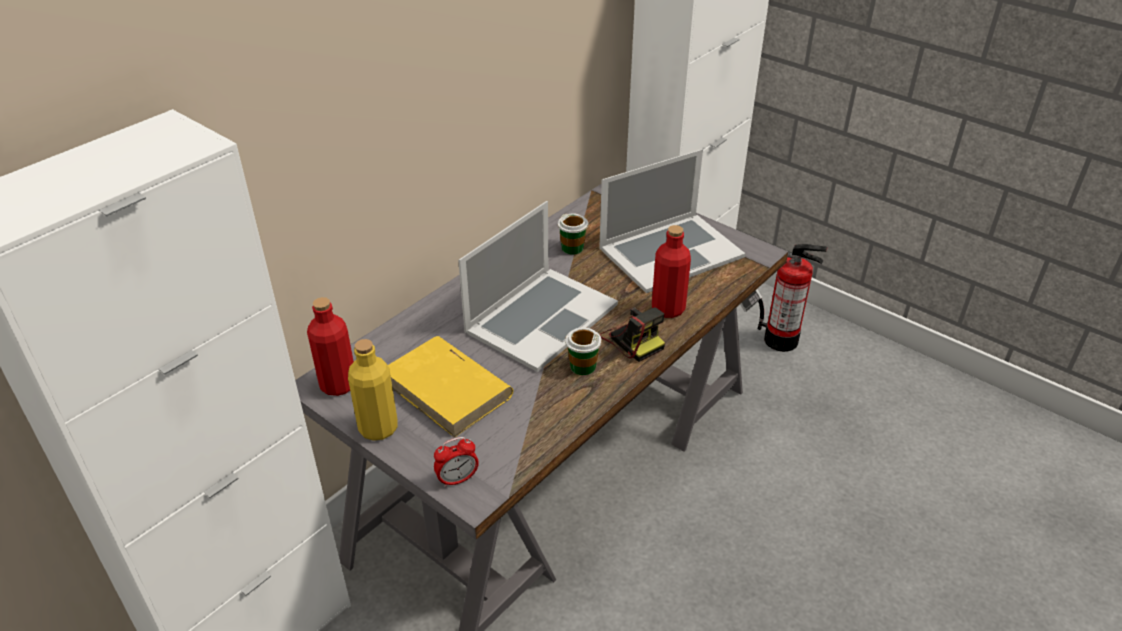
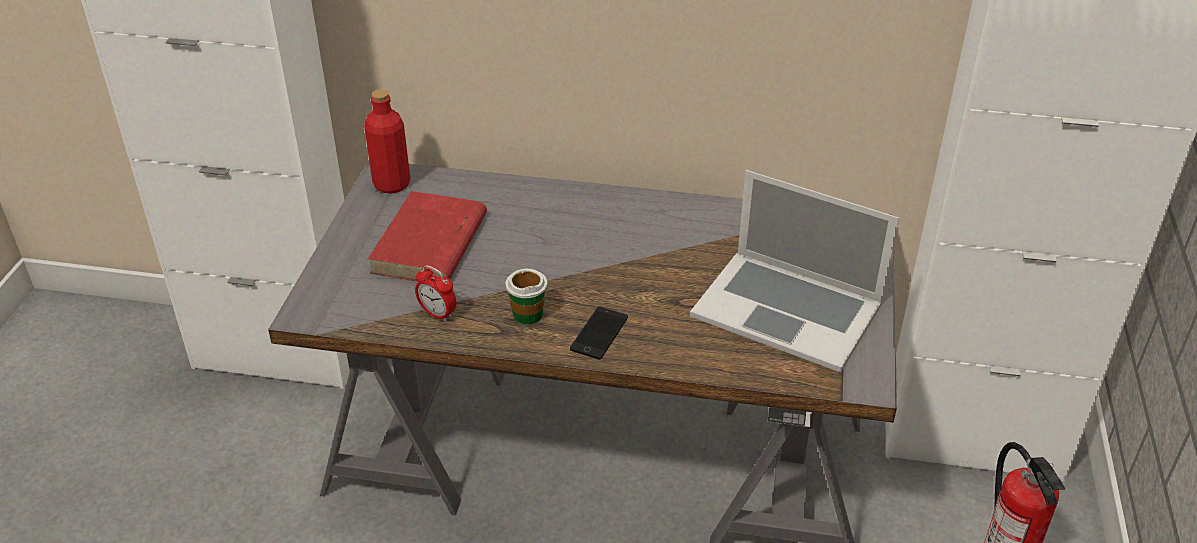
camera: 60 degrees right, 0 degrees up
yellow bottle [348,339,398,441] -> none
yellow book [388,336,513,438] -> red book [368,191,487,282]
alarm clock [434,437,479,487] -> alarm clock moved to [415,265,457,322]
laptop [458,201,618,372] -> none
cup [558,213,588,255] -> none
camera [600,307,665,362] -> phone [570,307,628,360]
red bottle [652,225,691,318] -> none

